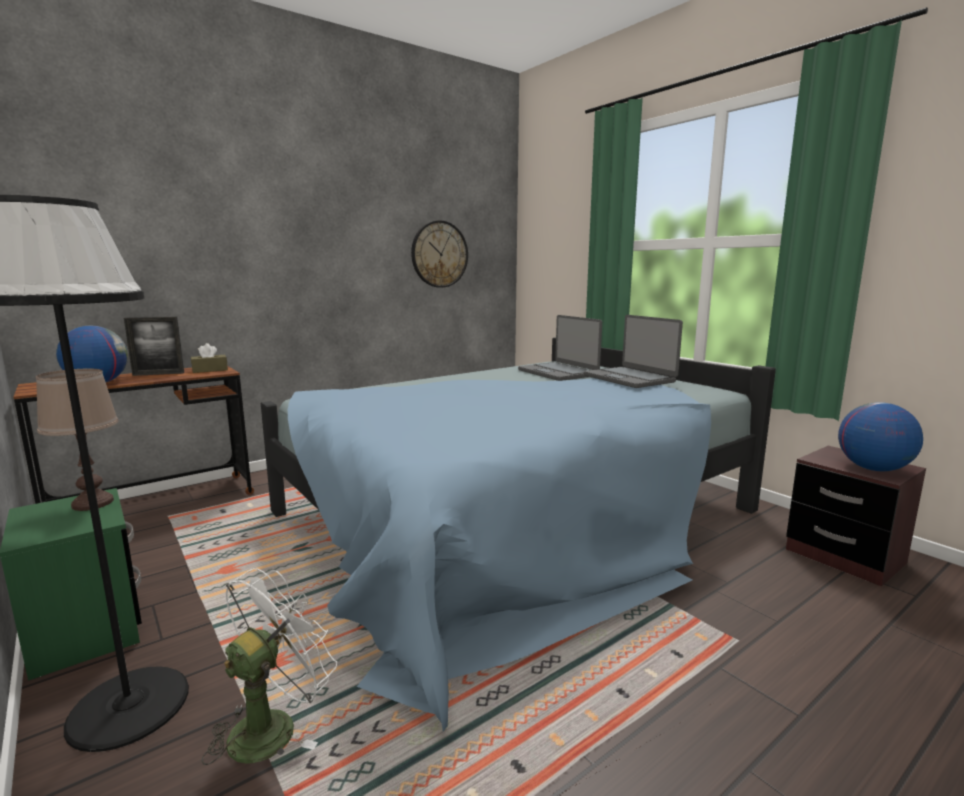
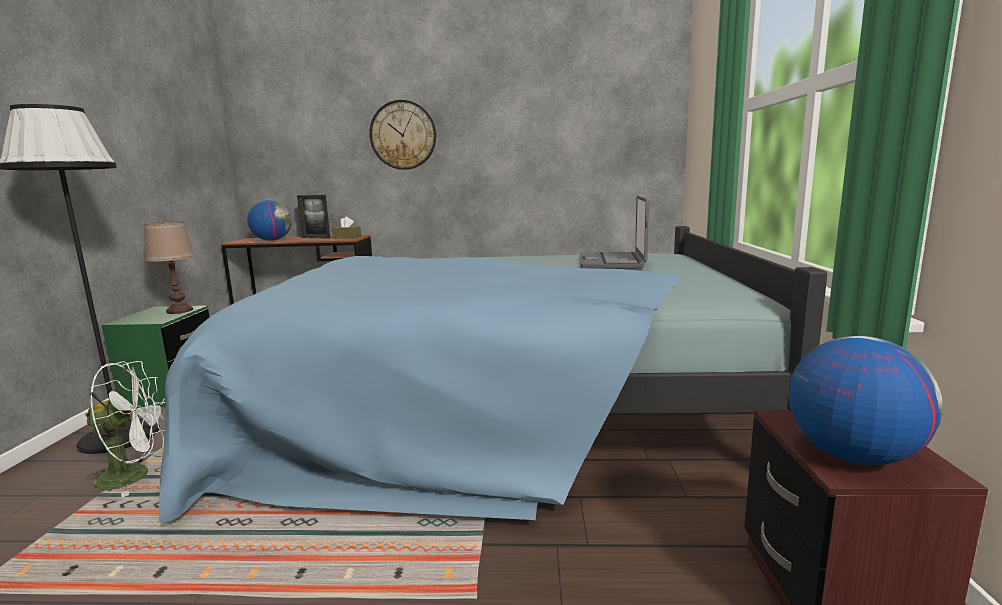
camera: 40 degrees right, 0 degrees up
wall clock [411,220,468,288] -> wall clock moved to [369,100,436,170]
laptop [584,315,683,388] -> none

